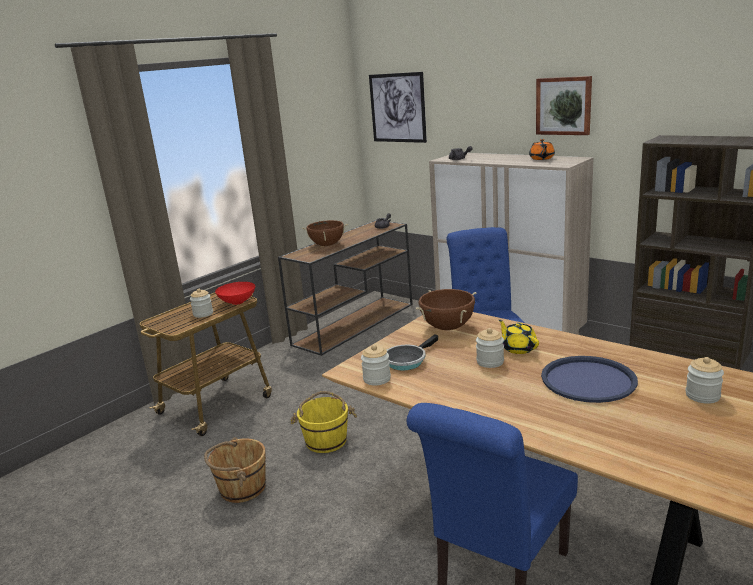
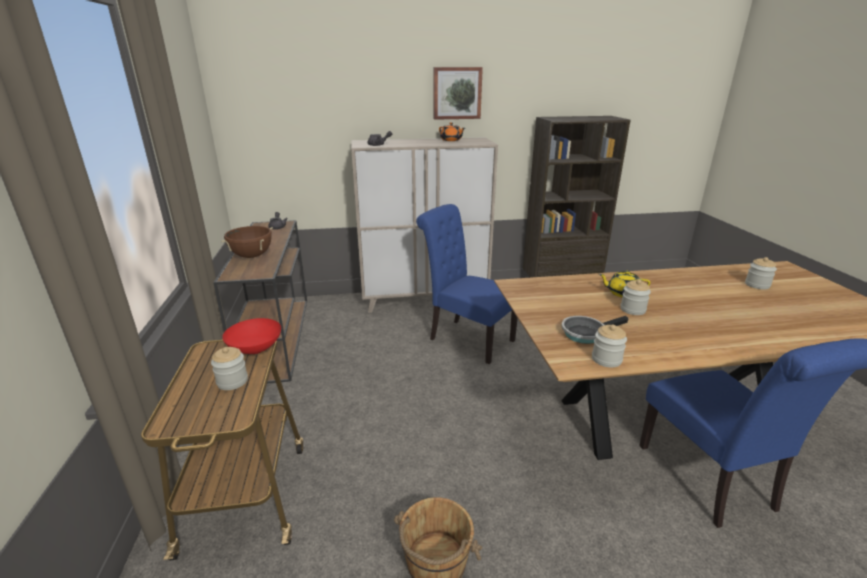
camera: 50 degrees left, 5 degrees up
yellow bucket [291,391,357,453] -> none
picture [369,72,427,143] -> none
frying pan [387,334,438,370] -> frying pan turned 75 degrees clockwise [561,316,628,344]
brown cooking pot [416,289,476,330] -> none
blue tray [541,356,638,403] -> none

